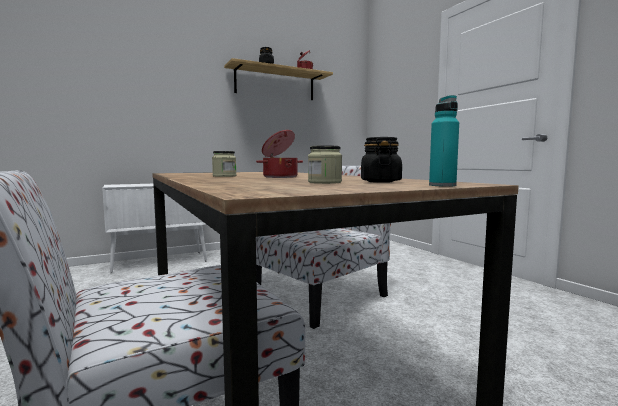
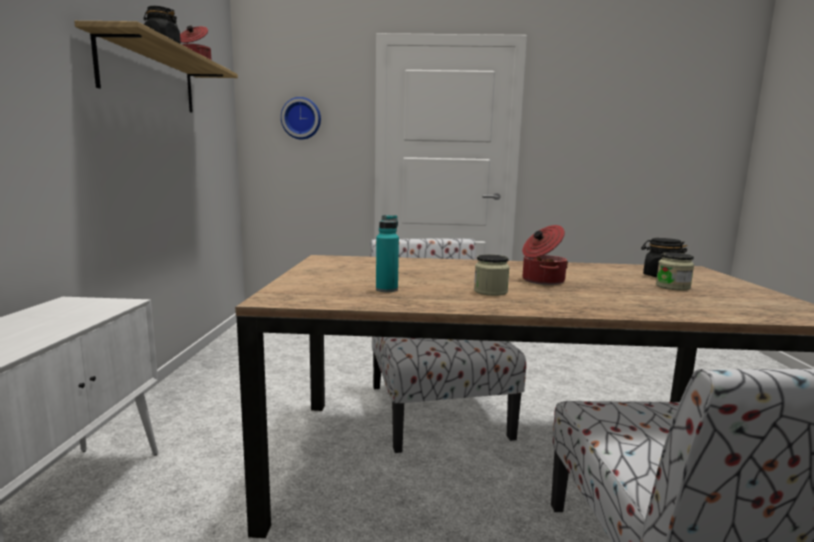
camera: 60 degrees left, 5 degrees up
turquoise bottle [429,95,459,187] -> turquoise bottle moved to [376,215,399,292]
none -> wall clock [281,97,321,139]

